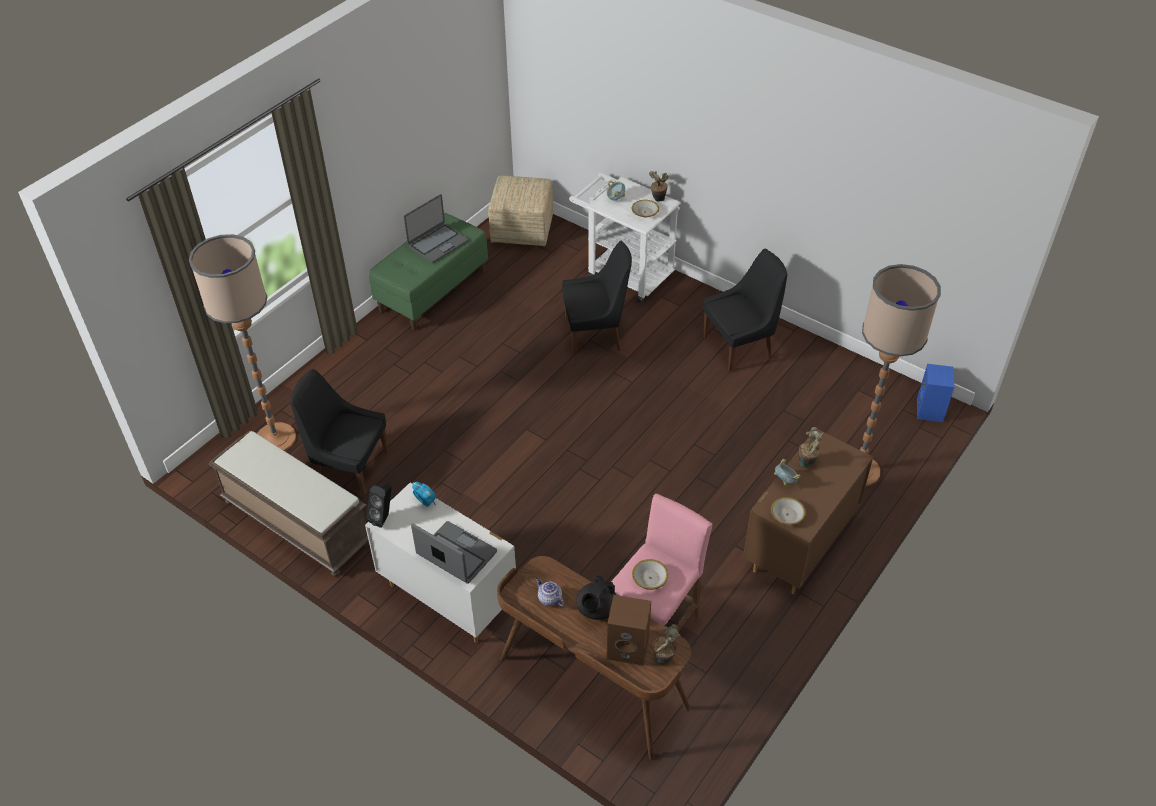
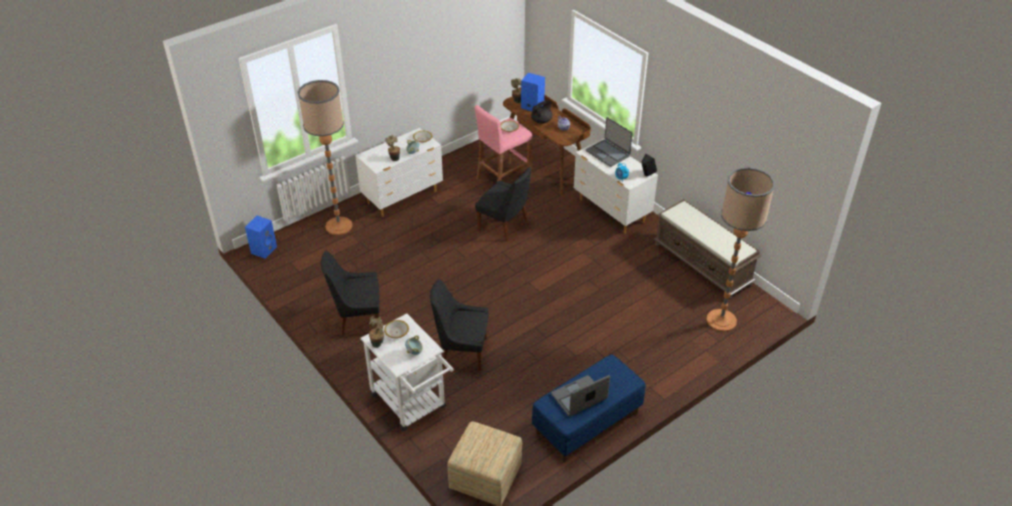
camera: 165 degrees left, 5 degrees down
black chair [290,369,388,496] -> black chair moved to [475,167,531,242]
green bench [369,213,488,331] -> blue bench [532,354,645,463]
brown speaker [607,595,651,666] -> blue speaker [521,73,545,111]
brown dresser [743,429,873,594] -> white dresser [355,128,443,217]

